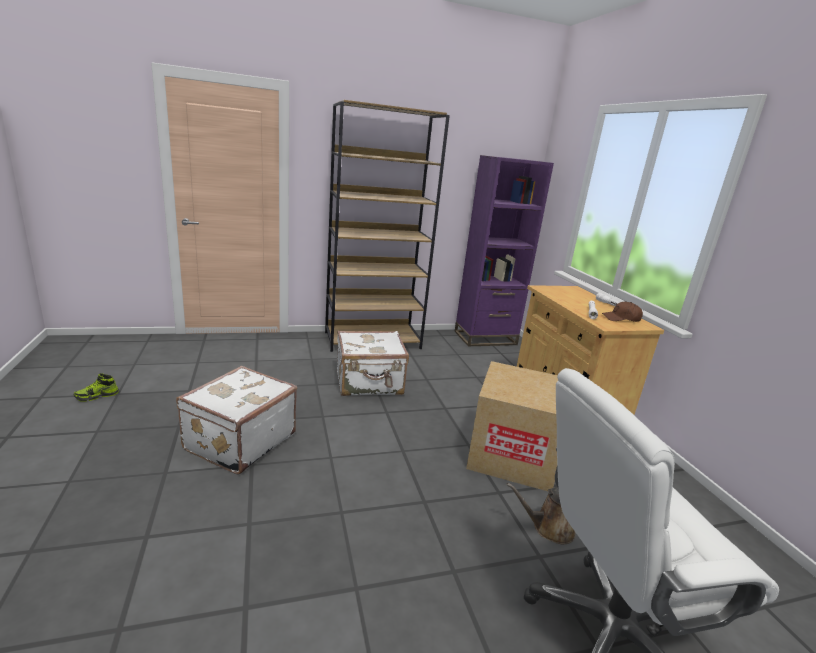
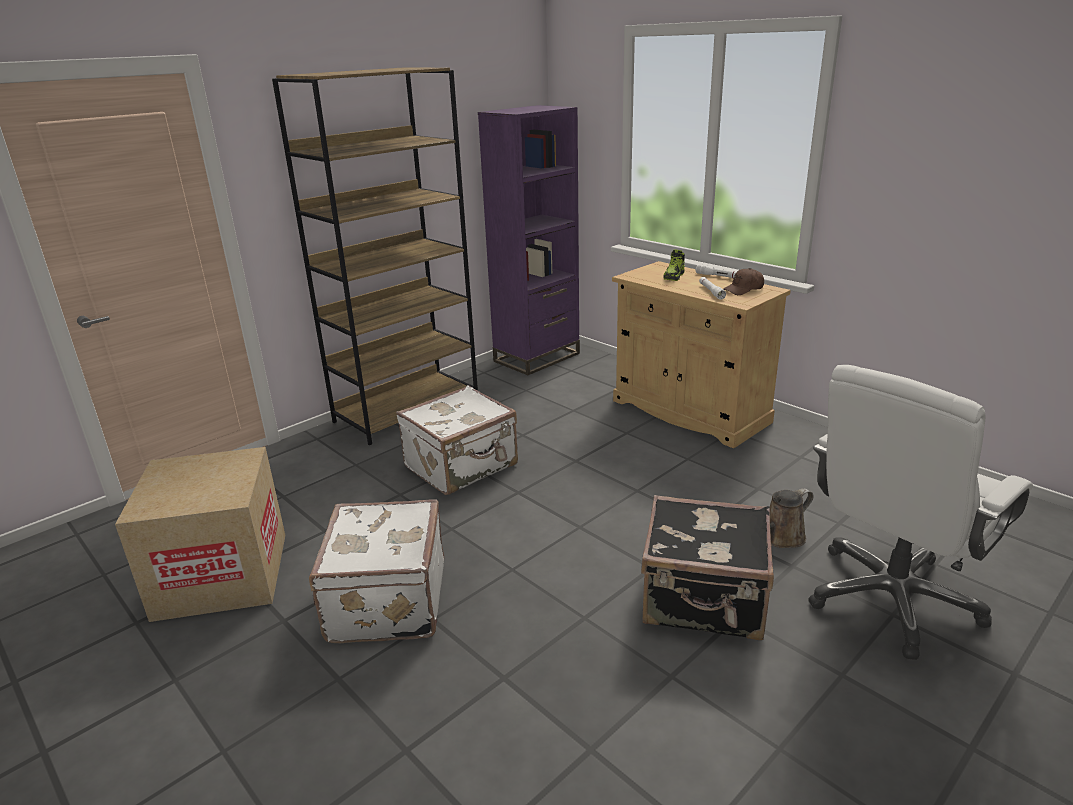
camera: 25 degrees left, 5 degrees up
shoe [74,373,119,402] -> shoe moved to [663,249,685,281]
cardboard box [466,361,558,491] -> cardboard box moved to [115,447,285,622]
none -> black suitcase [641,495,774,640]

